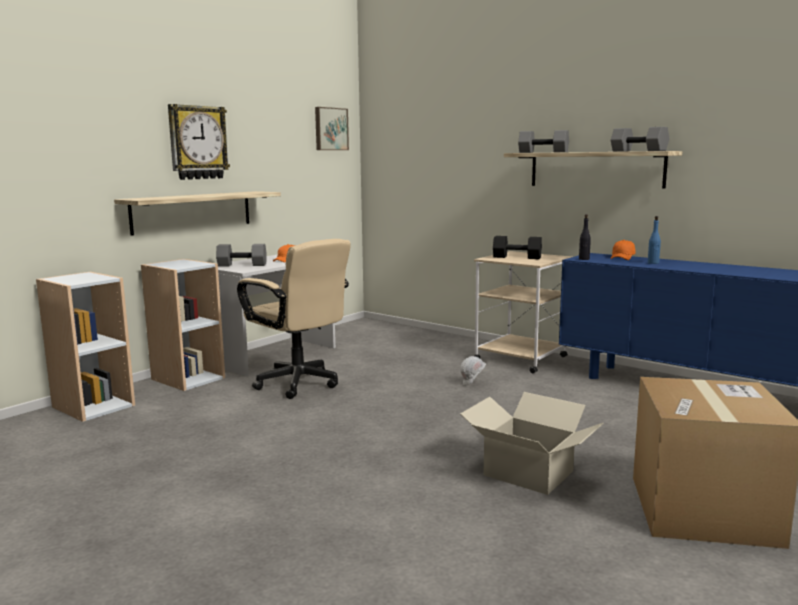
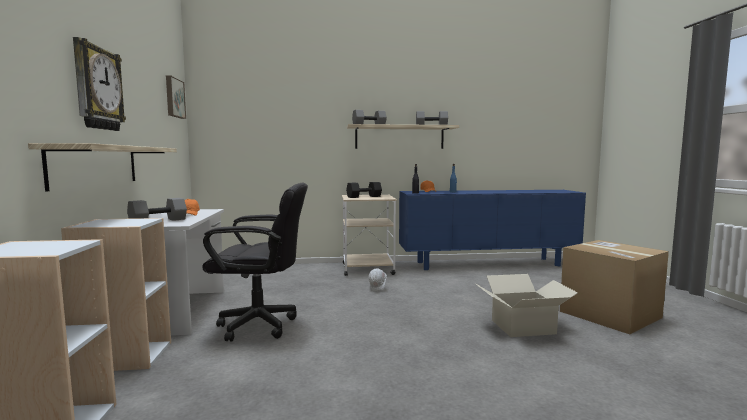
camera: 45 degrees left, 5 degrees down
beige office chair [237,239,351,399] -> black office chair [202,183,308,342]

